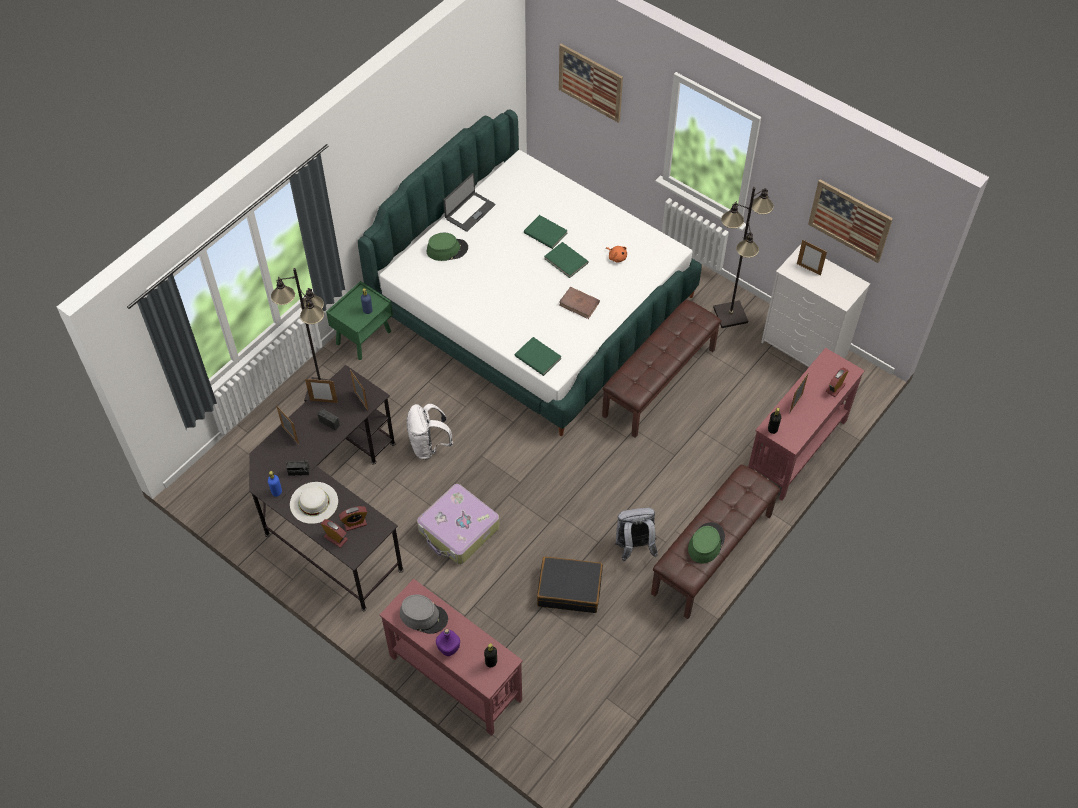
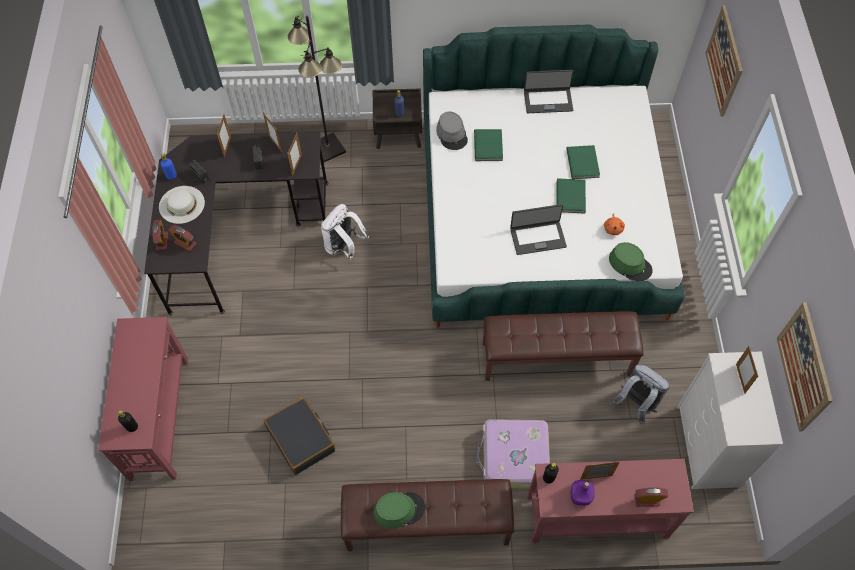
camera: 50 degrees right, 5 degrees up
green nightstand [326,281,393,360] -> brown nightstand [373,88,422,149]
grey hat [400,594,448,634] -> grey hat moved to [436,111,468,150]
suitcase [417,484,500,564] -> suitcase moved to [477,419,550,489]
green hat [427,233,468,261] -> green hat moved to [609,242,652,281]
purple bottle [436,629,460,656] -> purple bottle moved to [571,480,595,506]
green book [515,337,561,376] -> green book moved to [474,129,503,161]
brown book [559,287,600,319] -> laptop [510,204,567,255]
grey backpack [614,508,657,561] -> grey backpack moved to [612,365,670,424]
black floor lamp [713,187,774,328] -> none

